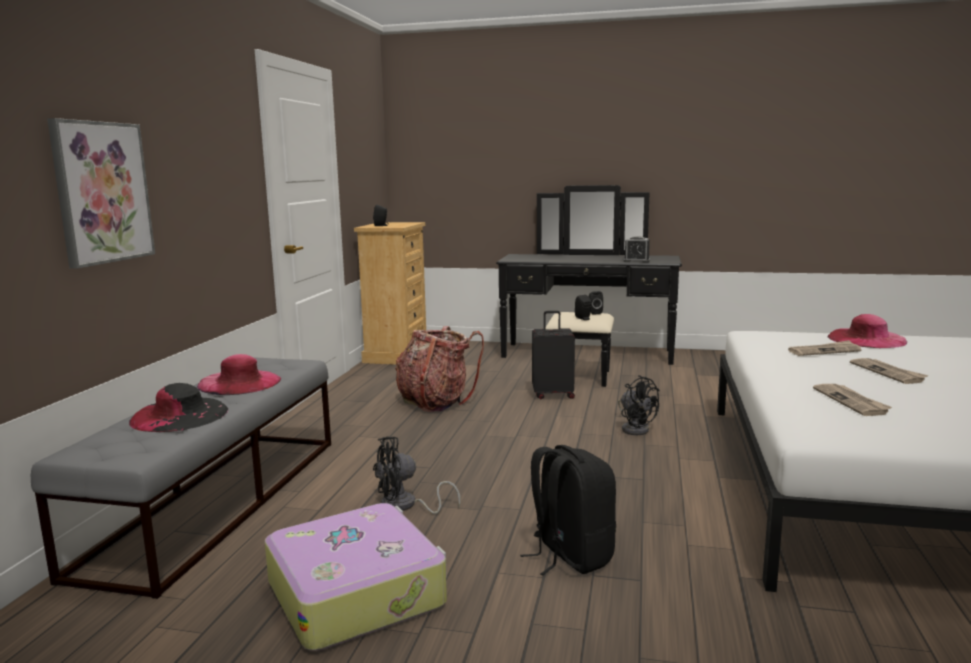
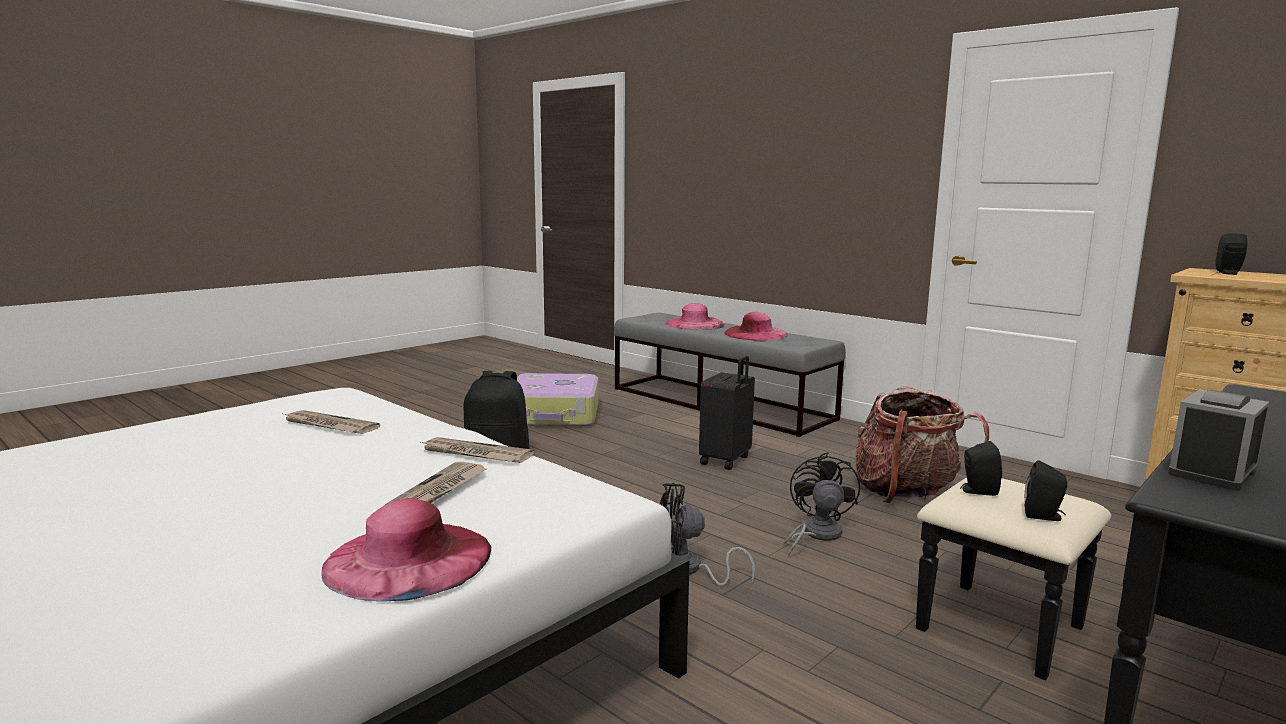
camera: 120 degrees right, 0 degrees up
picture [47,118,155,269] -> none
black hat [129,383,228,432] -> pink hat [666,303,725,330]
black fan [373,436,461,514] -> black fan moved to [784,452,860,556]
black suitcase [532,311,575,399] -> black suitcase moved to [699,356,755,470]
newspaper [850,358,928,384] -> newspaper moved to [421,437,534,463]

